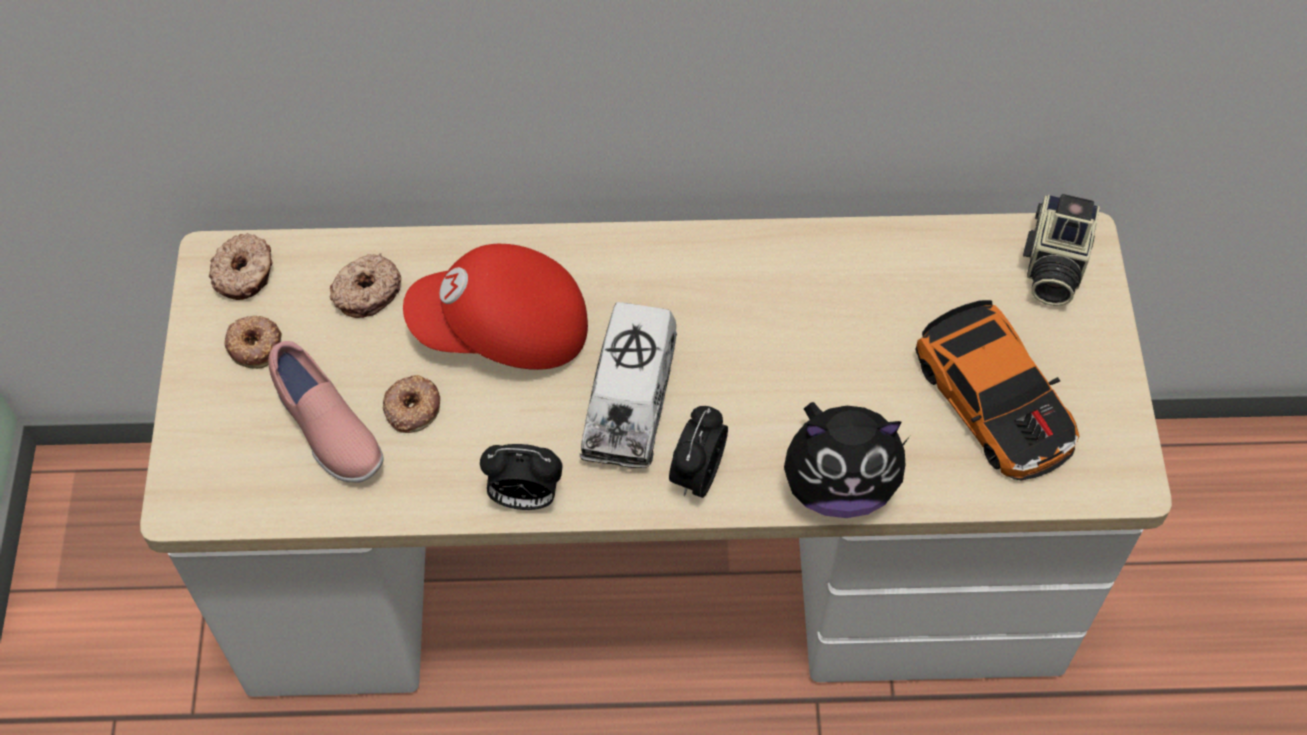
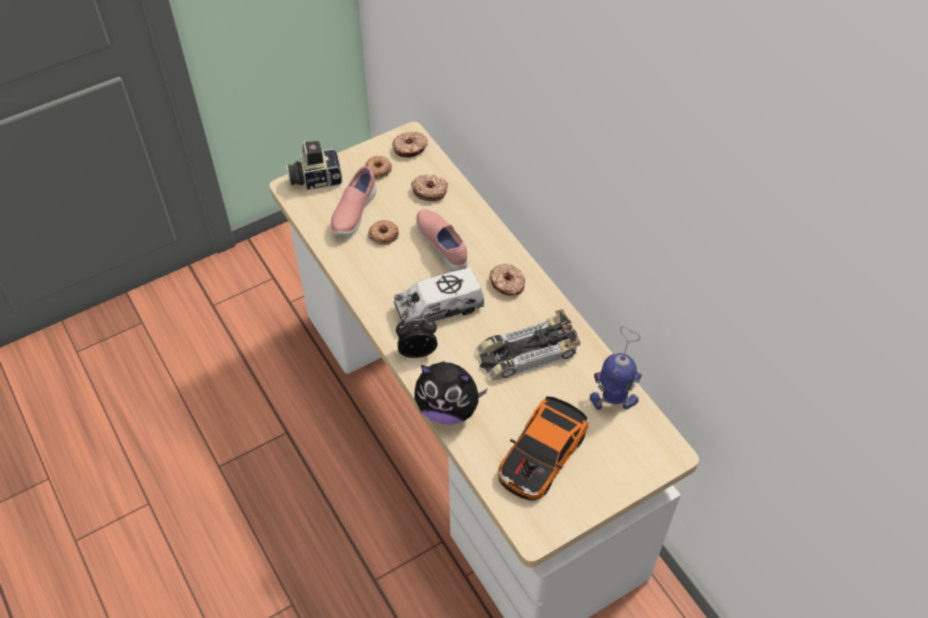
camera: 60 degrees right, 5 degrees down
red cap [403,244,588,370] -> pink shoe [416,209,467,272]
alarm clock [480,444,562,510] -> none
plush toy [784,402,910,518] -> plush toy turned 45 degrees counterclockwise [414,361,488,424]
camera [1023,194,1100,306] -> camera moved to [286,141,342,190]
none -> toy car [475,309,581,381]
none -> donut [489,264,525,296]
none -> toy robot [590,326,642,410]

